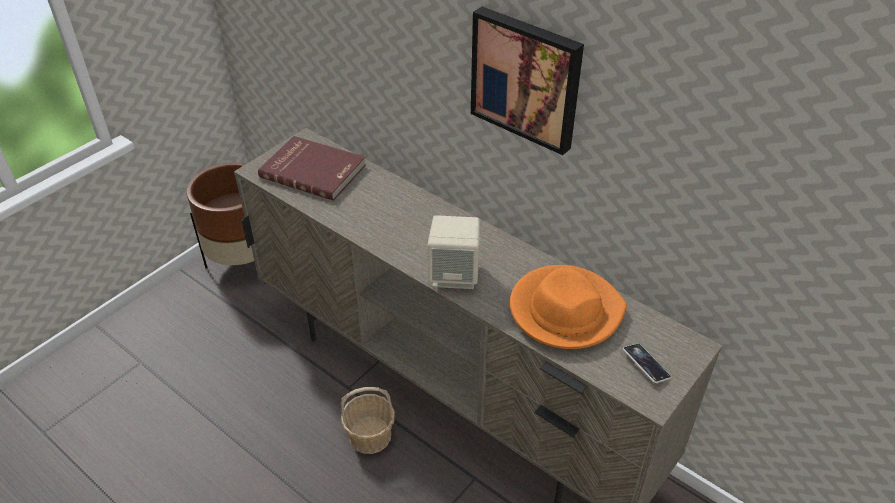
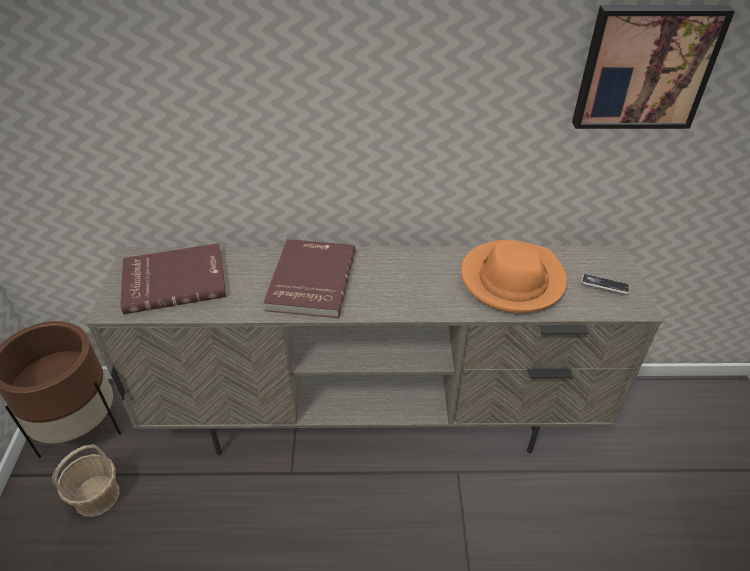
camera: 40 degrees left, 0 degrees up
basket [341,387,395,454] -> basket moved to [52,444,119,517]
beige speaker [428,215,480,289] -> none
picture [471,7,584,155] -> picture moved to [572,5,735,129]
none -> red book [263,239,356,318]

